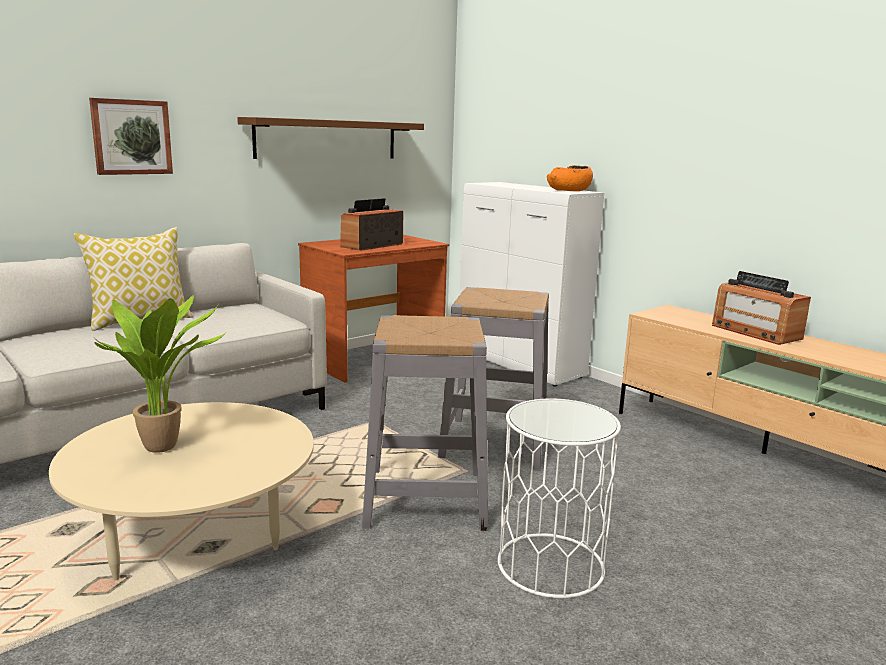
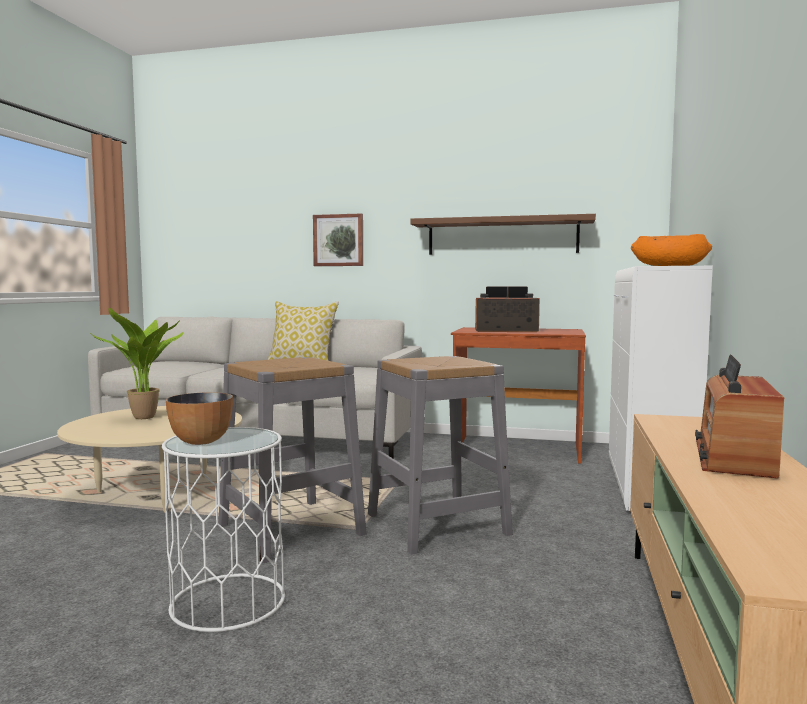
camera: 55 degrees right, 10 degrees down
none -> bowl [166,392,233,445]

